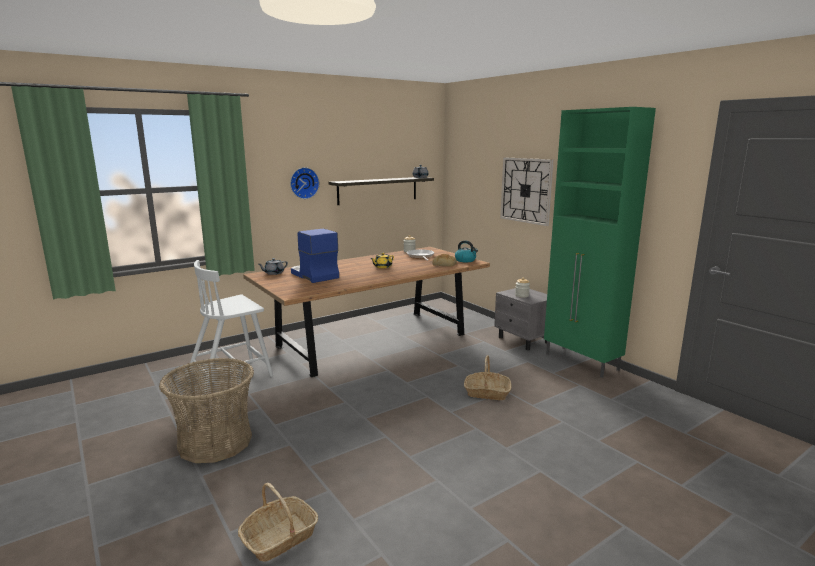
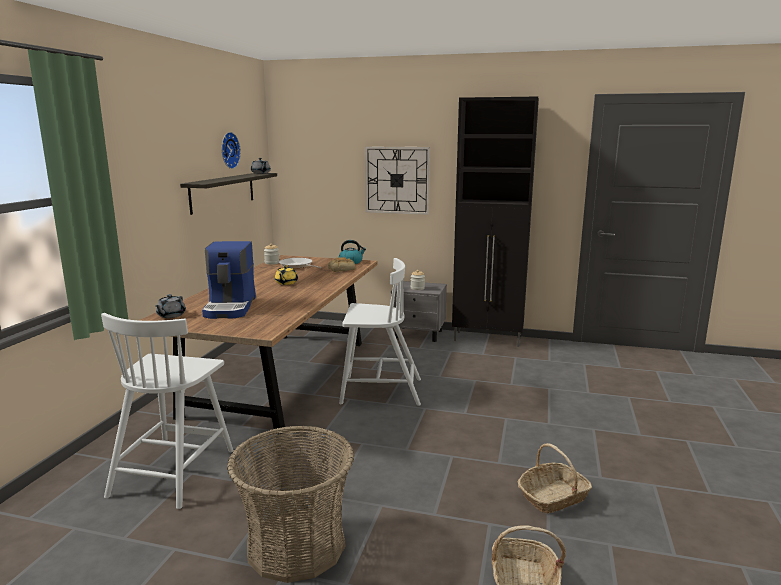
camera: 40 degrees left, 0 degrees up
wall clock [290,167,319,199] -> wall clock moved to [221,132,241,169]
coffee machine [291,229,339,283] -> coffee machine turned 105 degrees counterclockwise [202,241,256,319]
basket [464,355,511,400] -> basket moved to [518,443,592,514]
green cabinet [544,107,656,378] -> black cabinet [452,97,539,347]
none -> white chair [339,258,421,406]

